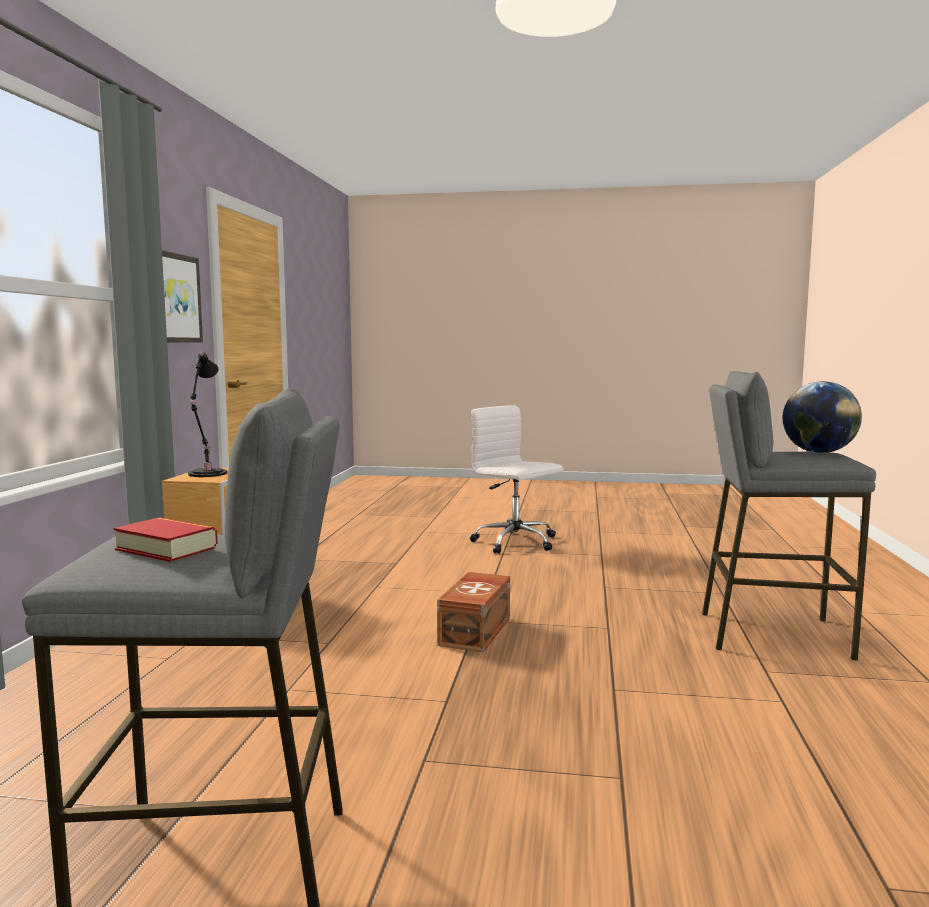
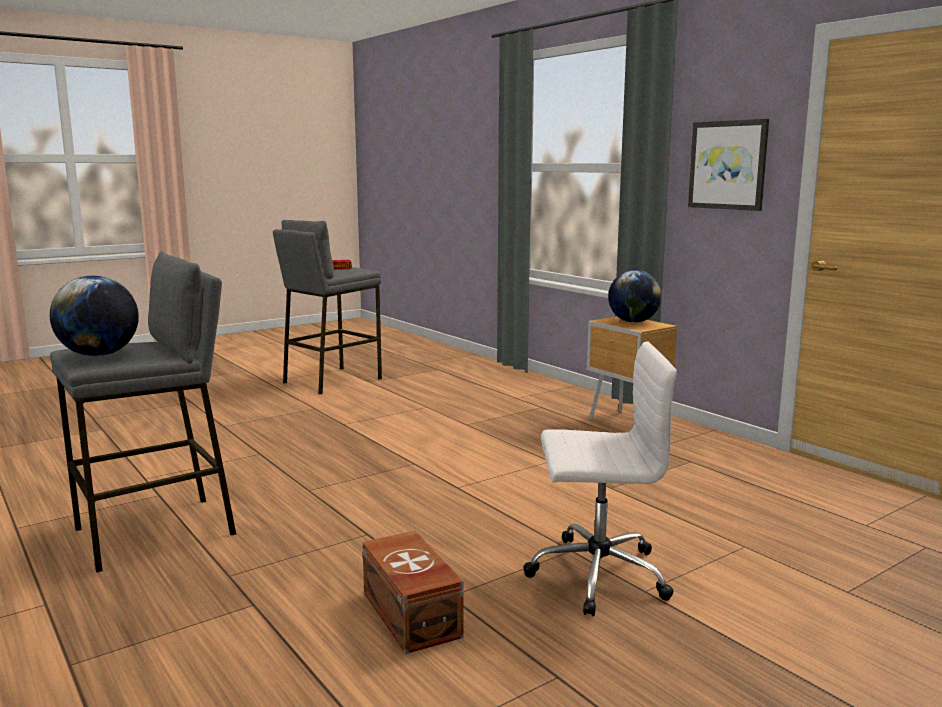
camera: 135 degrees right, 5 degrees up
black table lamp [188,352,227,477] -> globe [608,270,662,323]
brown storage box [437,572,510,652] -> brown storage box moved to [362,531,464,654]

